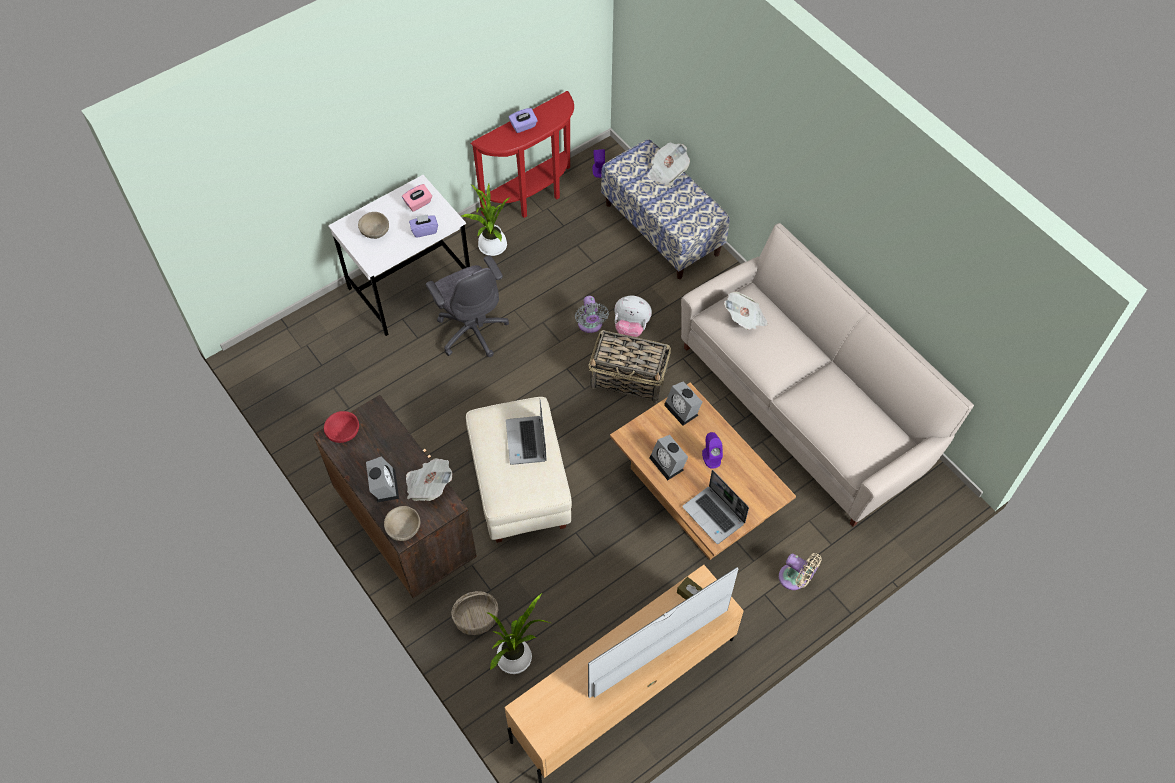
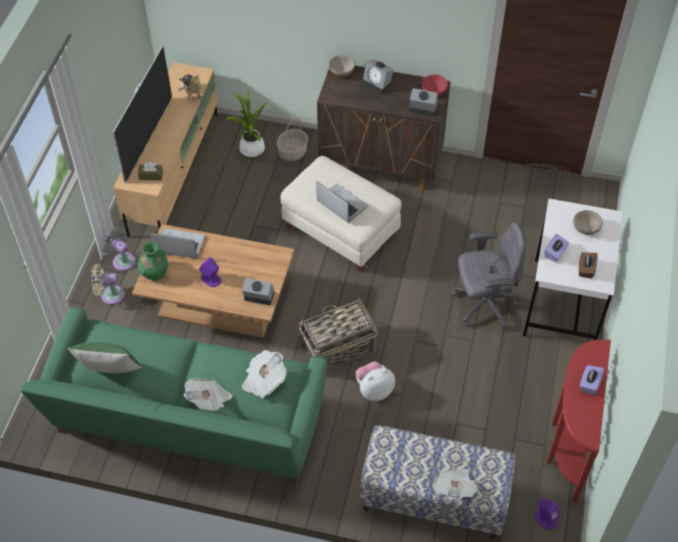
camera: 140 degrees right, 5 degrees down
pink tissue box [402,184,432,212] -> brown tissue box [579,252,598,278]
newspaper [406,458,452,501] -> newspaper moved to [183,379,232,411]
grey office chair [426,255,509,357] -> grey office chair turned 150 degrees clockwise [452,222,526,330]
potted plant [461,183,510,256] -> none
grey fan [575,296,609,333] -> grey fan moved to [100,226,136,271]
alarm clock [650,435,688,480] -> alarm clock moved to [409,88,438,117]
beige sofa [681,223,974,527] -> green sofa [21,307,327,484]
none -> green pillow [68,342,142,373]
none -> green vase [137,242,169,281]
none -> plush toy [178,74,203,102]

